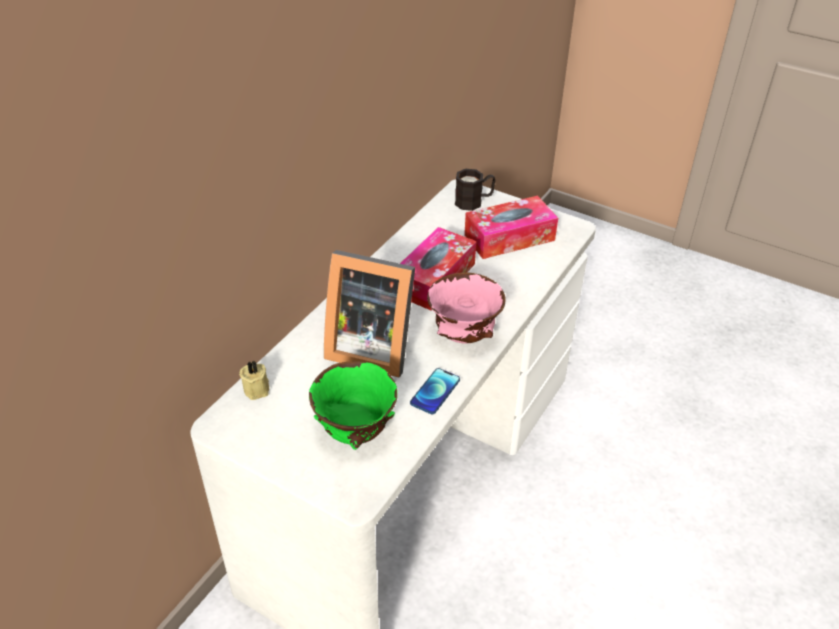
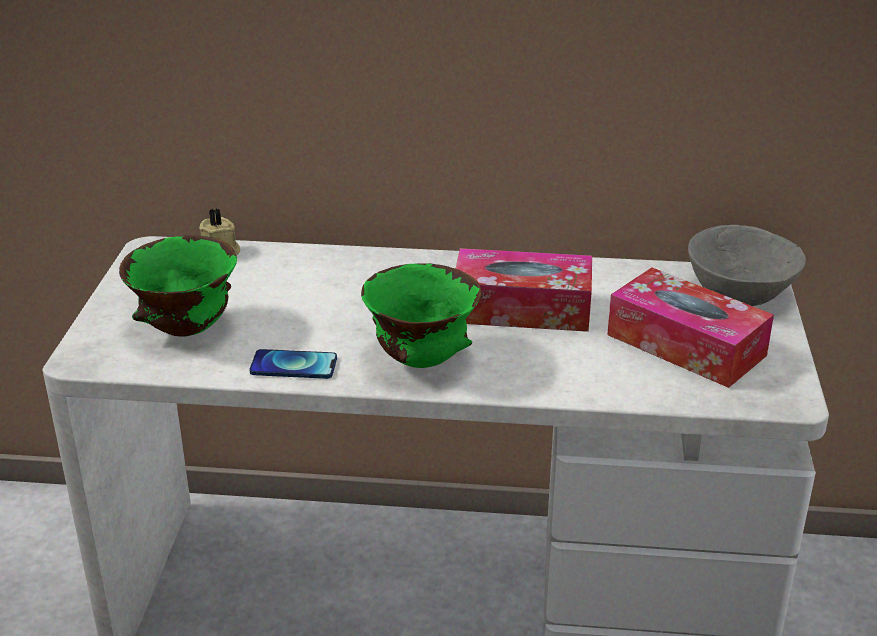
camera: 65 degrees right, 10 degrees down
picture frame [324,250,415,378] -> none
pink bowl [427,272,506,344] -> green bowl [361,263,481,368]
black mug [455,169,495,211] -> grey bowl [688,225,806,306]

